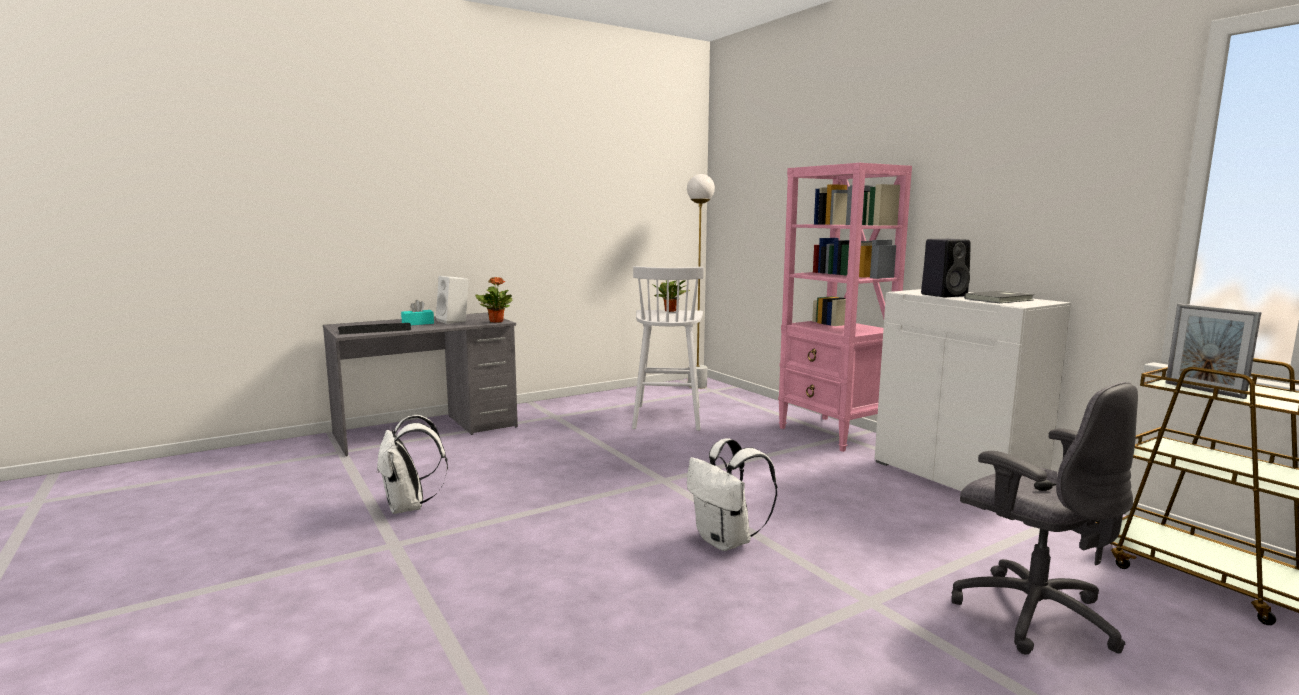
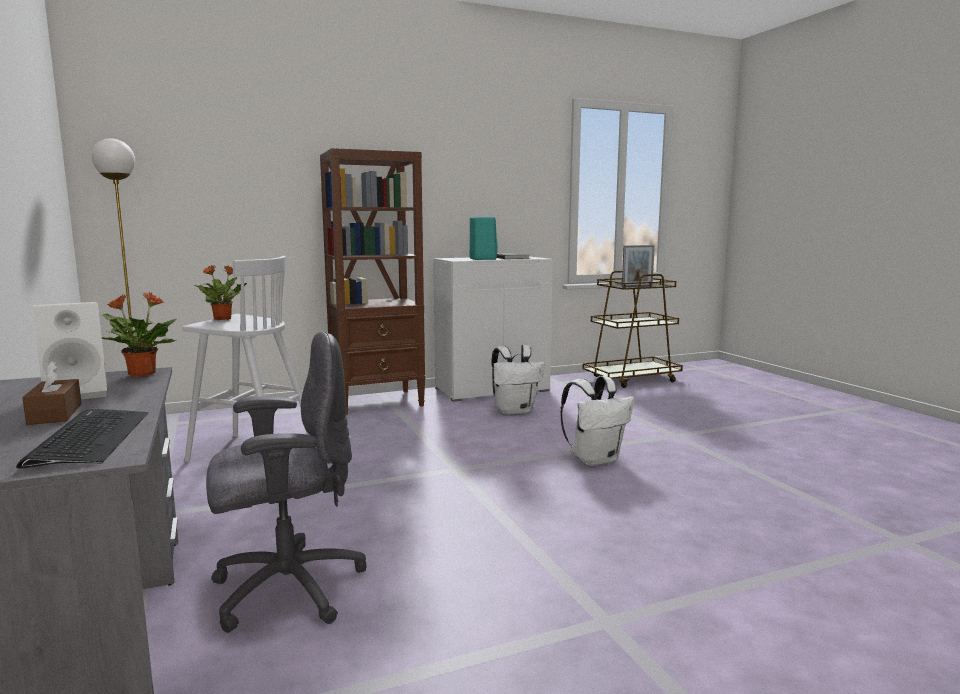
camera: 80 degrees left, 0 degrees up
white backpack [376,415,448,514] -> white backpack moved to [491,345,544,415]
turquoise tissue box [401,300,434,325] -> brown tissue box [22,361,82,425]
pink bookcase [778,163,912,452] -> brown bookcase [320,148,425,415]
black speaker [921,239,971,297] -> turquoise speaker [469,217,498,260]
grey office chair [952,382,1138,655] -> grey office chair moved to [206,332,367,633]

